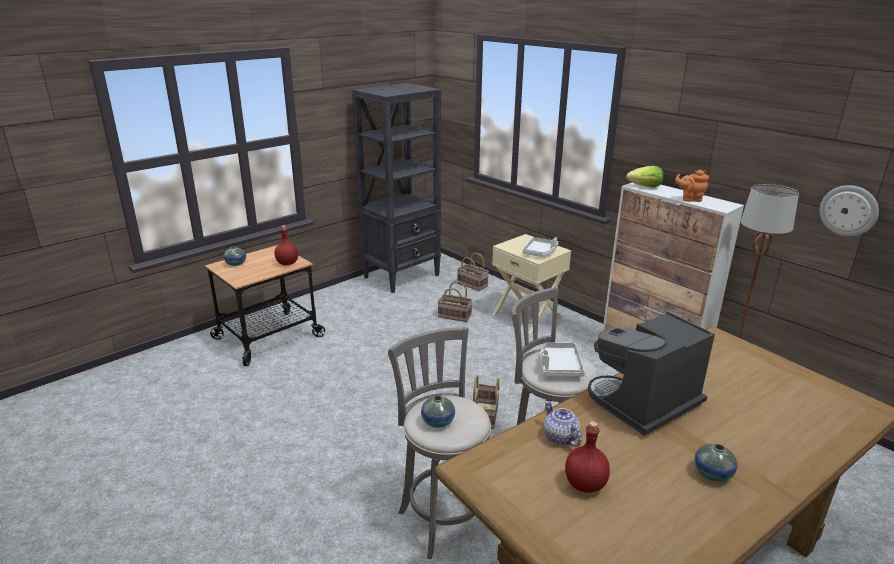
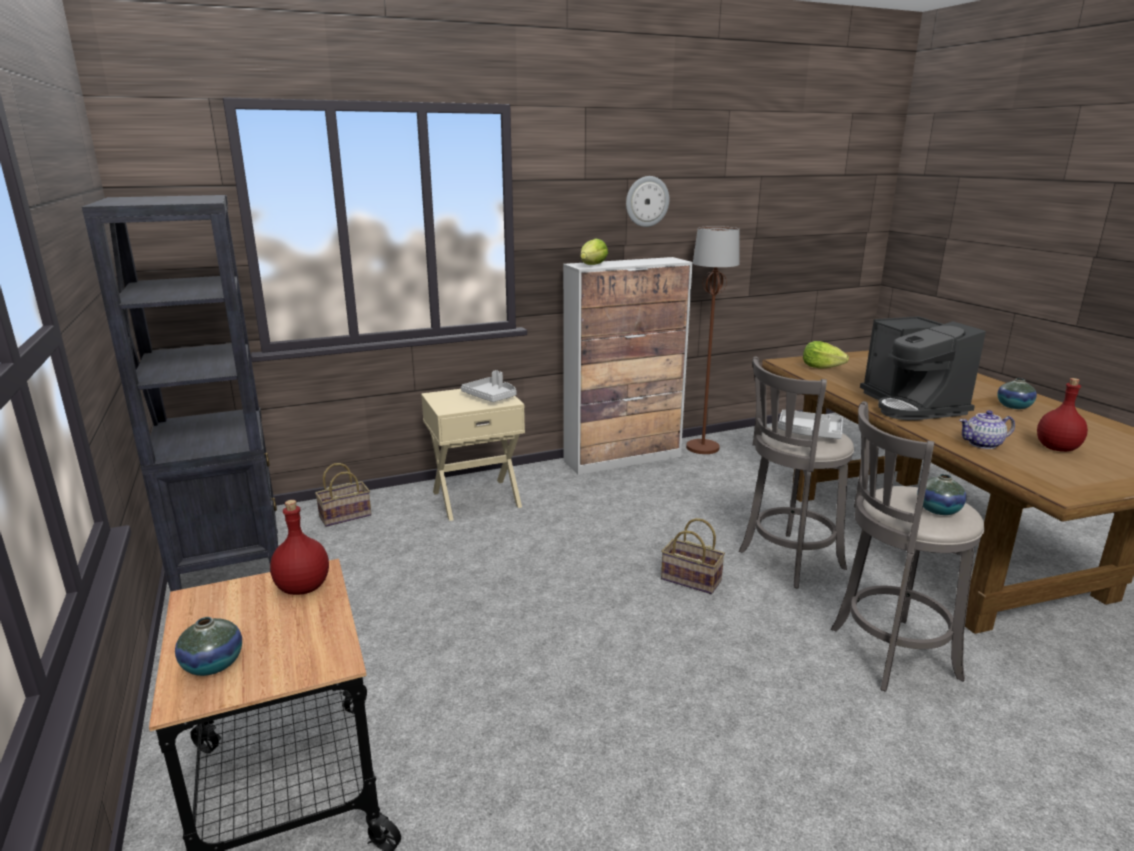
camera: 70 degrees left, 5 degrees down
basket [437,281,473,322] -> none
orange teapot [675,170,709,202] -> none
wall clock [820,185,879,236] -> wall clock moved to [626,176,669,227]
none -> lettuce [803,341,849,369]

